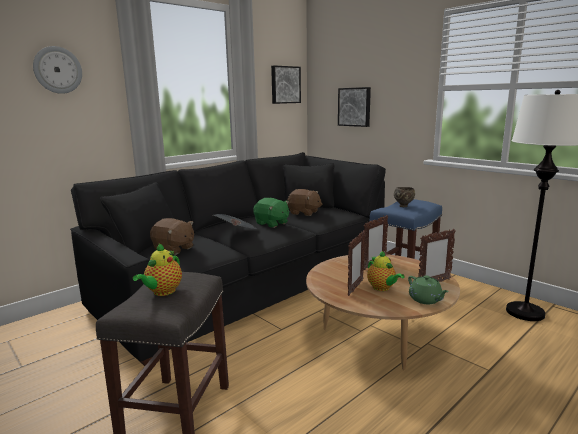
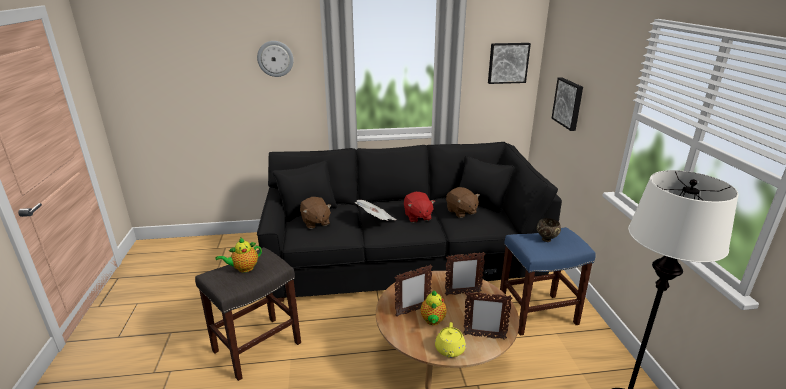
camera: 35 degrees right, 10 degrees up
green plush toy [253,198,289,228] -> red plush toy [404,192,435,223]
green teapot [408,275,449,304] -> yellow teapot [435,322,466,358]

